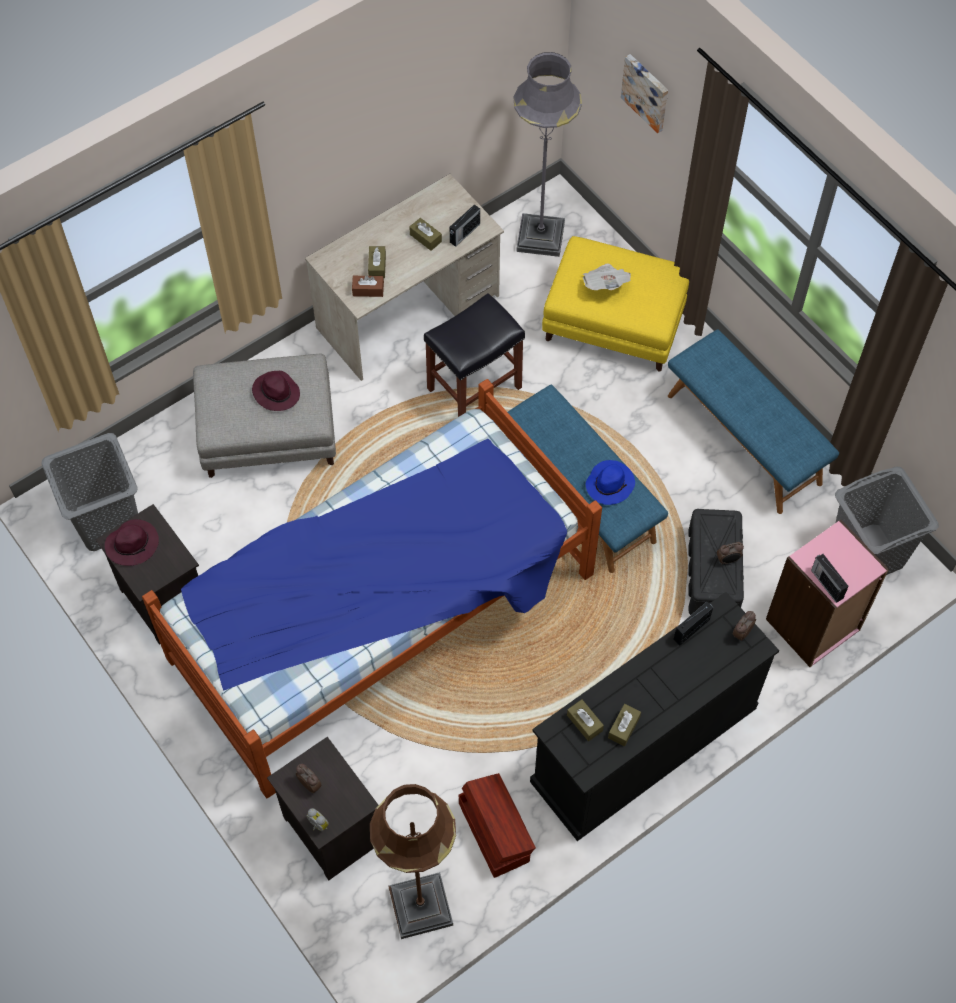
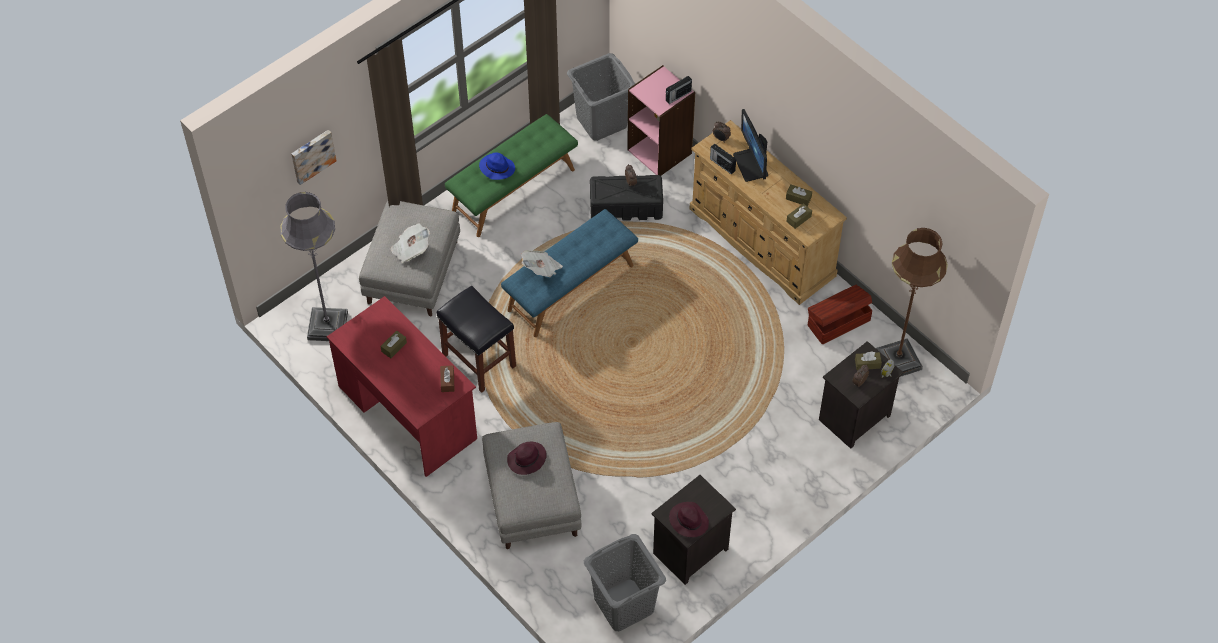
camera: 95 degrees left, 5 degrees down
bed [142,379,602,799] -> none
beige desk [305,174,504,381] -> red desk [327,296,477,477]
brown tissue box [368,246,386,278] -> brown tissue box moved to [855,351,882,370]
radio [450,205,480,247] -> none
black dresser [530,592,779,841] -> beige dresser [689,120,847,305]
yellow ottoman [542,236,689,372] -> grey ottoman [359,201,460,316]
blue hat [586,460,635,505] -> blue hat moved to [479,152,515,180]
blue bench [668,329,839,514] -> green bench [445,114,578,237]
none -> newspaper [521,250,563,277]
none -> monitor [733,109,768,182]

